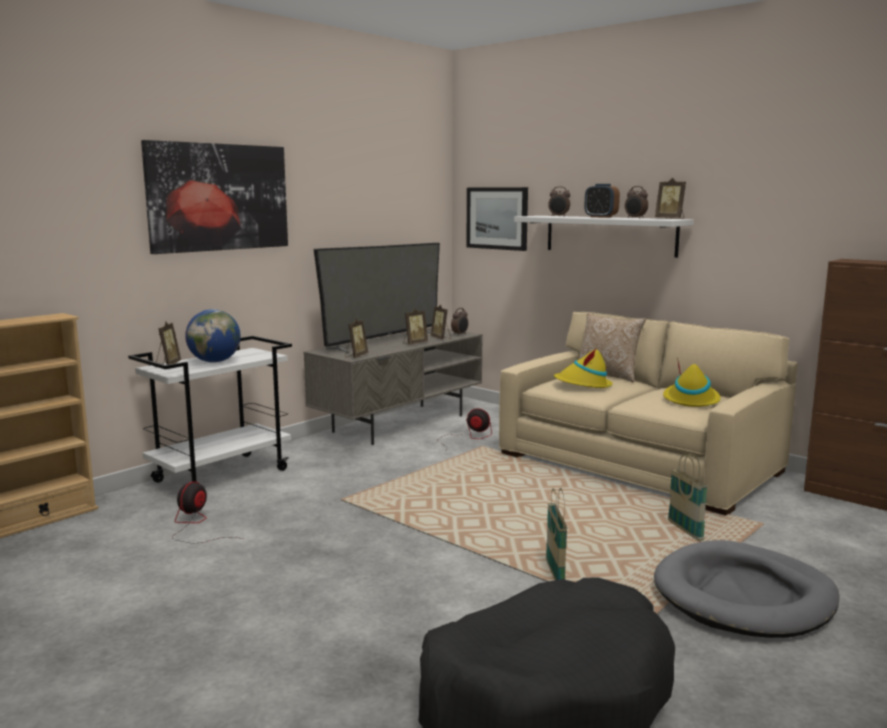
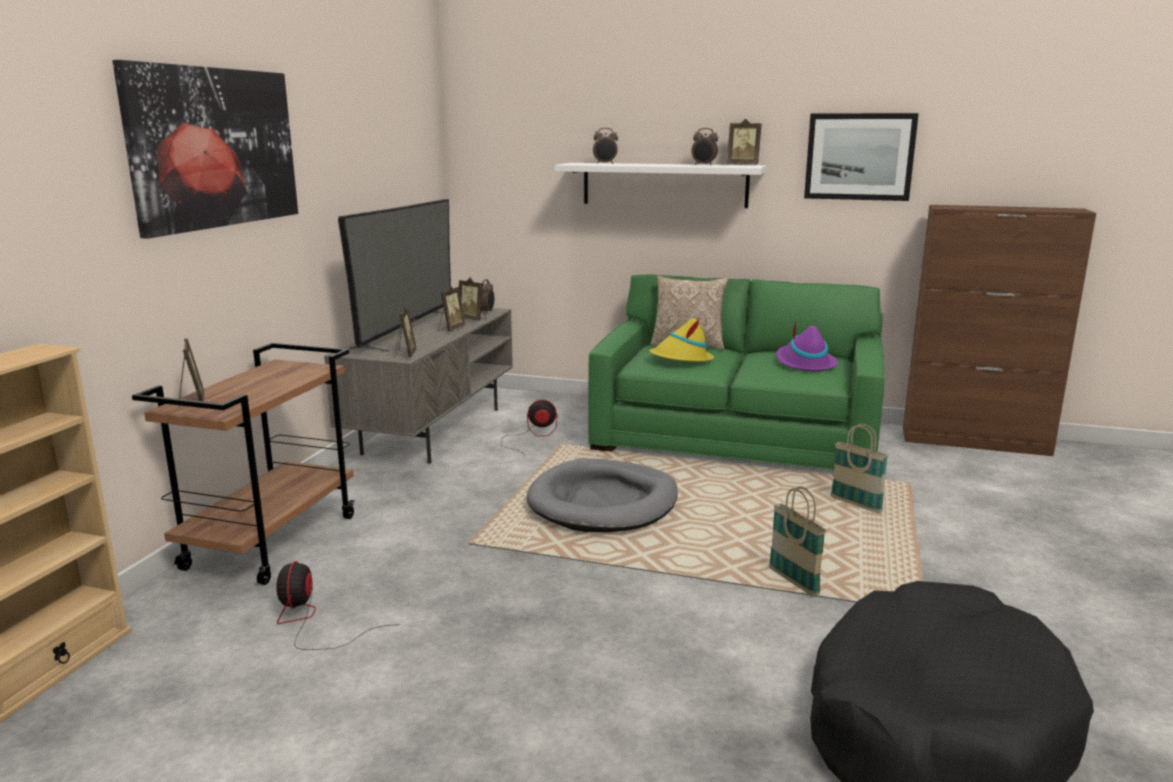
camera: 25 degrees left, 5 degrees up
white cart [128,336,292,483] -> brown cart [132,343,355,585]
globe [185,309,241,363] -> none
picture [466,187,528,251] -> picture moved to [804,113,919,201]
beige sofa [499,312,798,516] -> green sofa [588,274,885,470]
alarm clock [584,184,620,218] -> none
grey dog bed [654,540,840,638] -> grey dog bed moved to [527,458,678,532]
yellow hat [663,358,721,407] -> purple hat [776,321,838,372]

